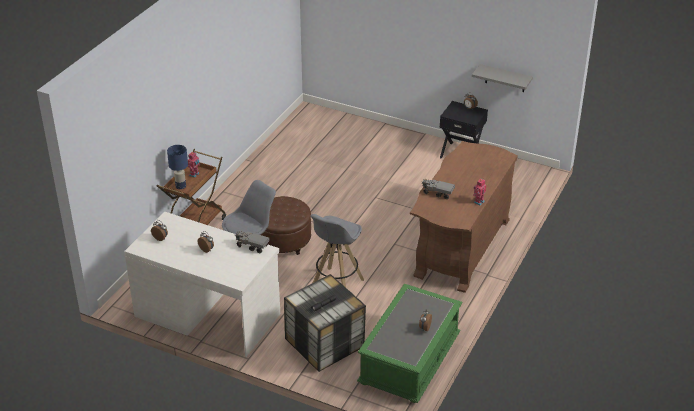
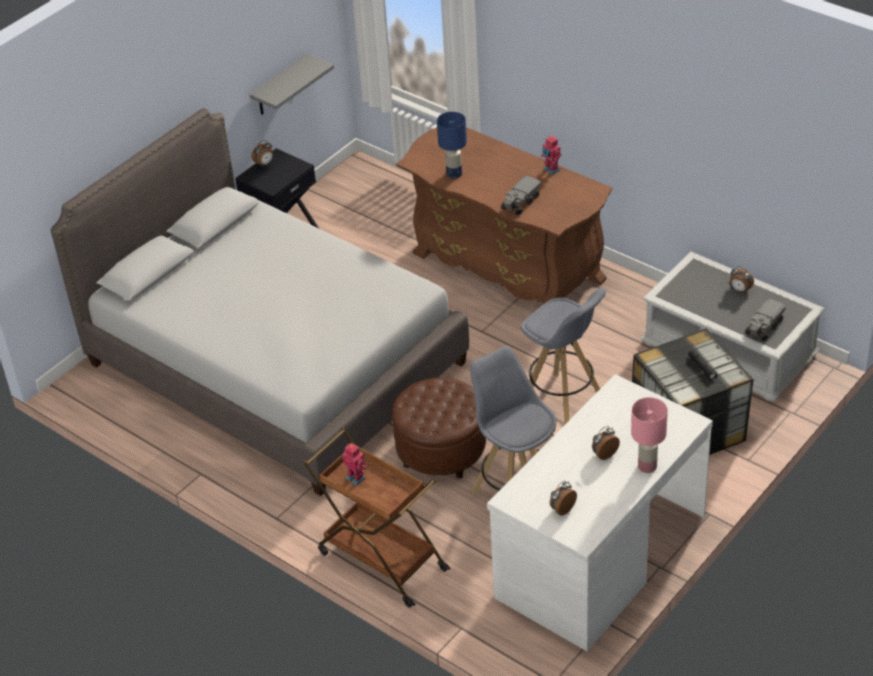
camera: 75 degrees left, 5 degrees up
blue table lamp [167,145,188,189] -> blue table lamp moved to [437,112,467,179]
toy truck [235,231,270,253] -> toy truck moved to [745,299,786,341]
green coffee table [357,284,463,403] -> white coffee table [640,251,825,401]
none -> grey bed [51,108,469,496]
none -> pink table lamp [631,397,668,473]

